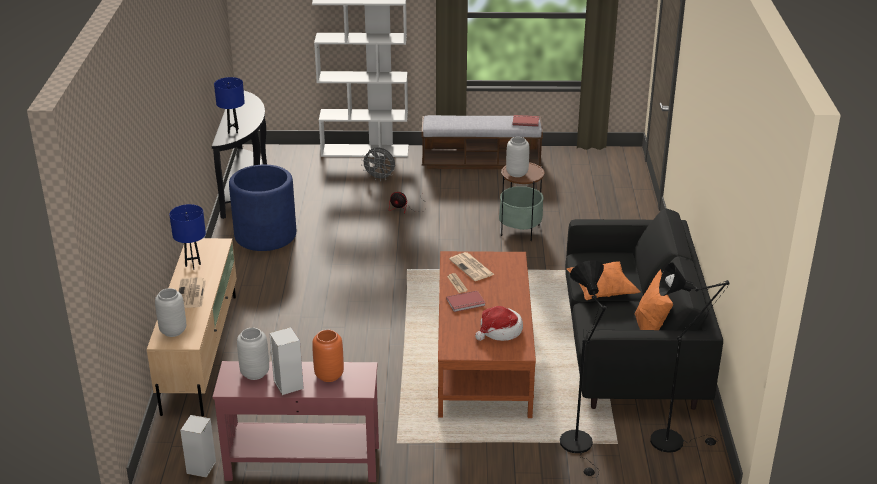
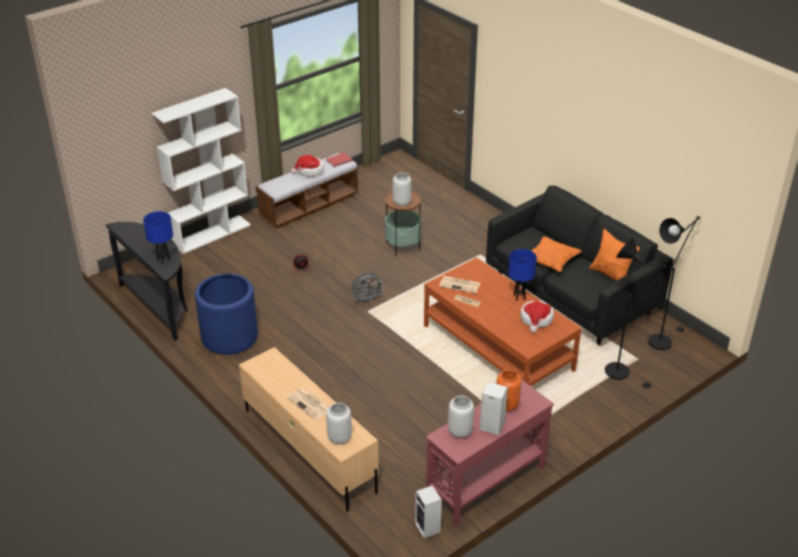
camera: 40 degrees left, 5 degrees up
blue table lamp [169,204,206,270] -> blue table lamp moved to [508,249,537,301]
grey fan [361,147,395,179] -> grey fan moved to [351,273,383,301]
red book [446,291,486,312] -> none
none -> hat [291,155,325,177]

